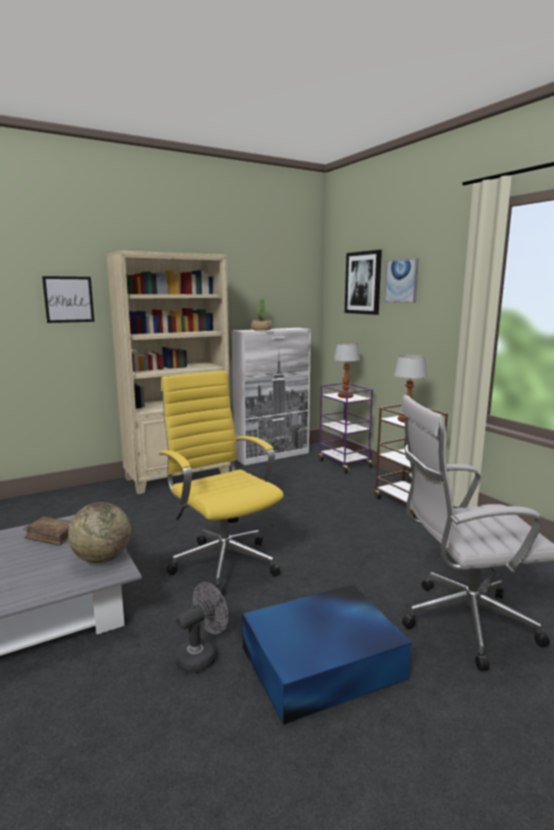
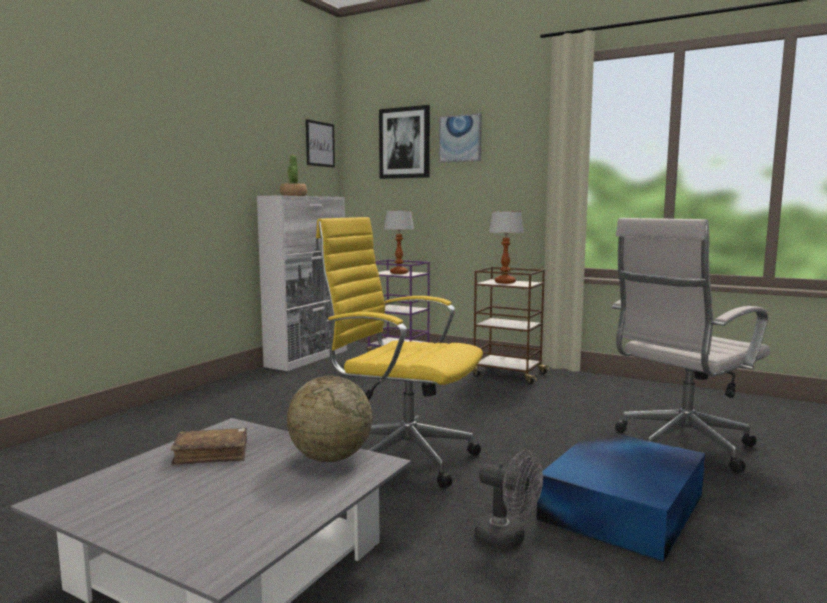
camera: 30 degrees left, 5 degrees down
picture [42,276,95,323] -> picture moved to [306,119,335,168]
beige bookcase [106,251,231,494] -> none
grey fan [175,582,228,674] -> grey fan turned 105 degrees clockwise [474,450,543,550]

